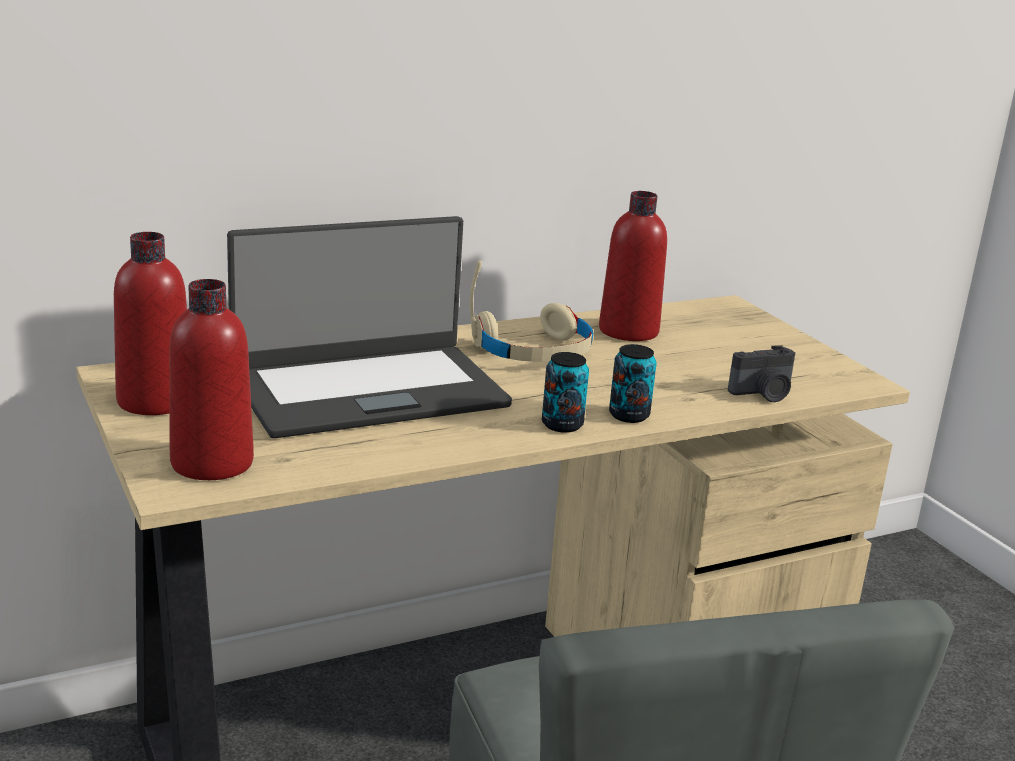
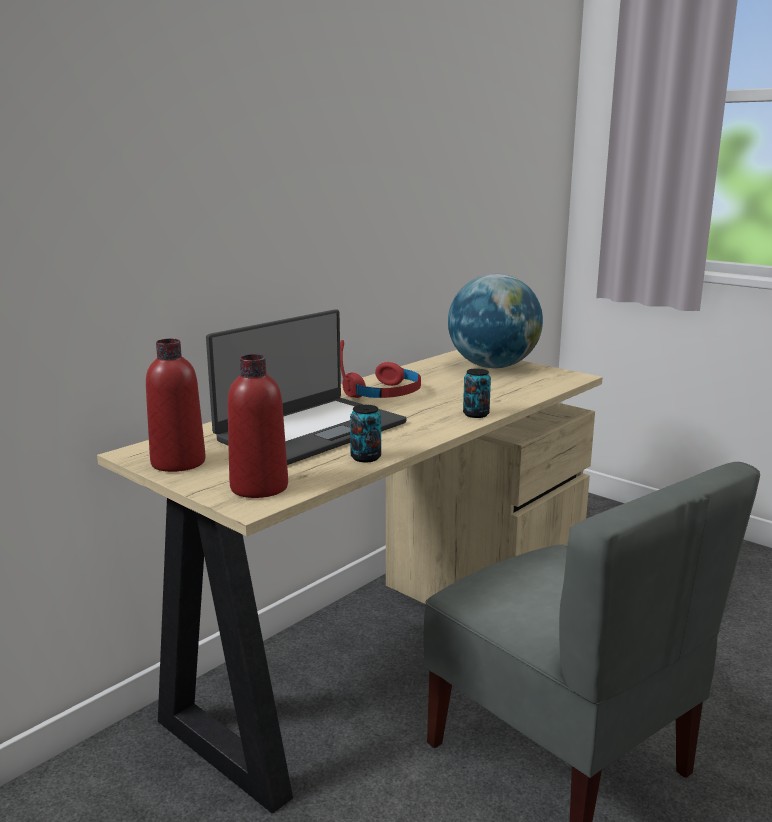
camera: 20 degrees left, 5 degrees down
beige headphones [470,260,593,362] -> red headphones [340,340,421,398]
can [542,352,589,433] -> can moved to [350,405,381,462]
red bottle [599,191,667,341] -> none
camera [728,345,795,402] -> none
none -> globe [448,274,543,369]

